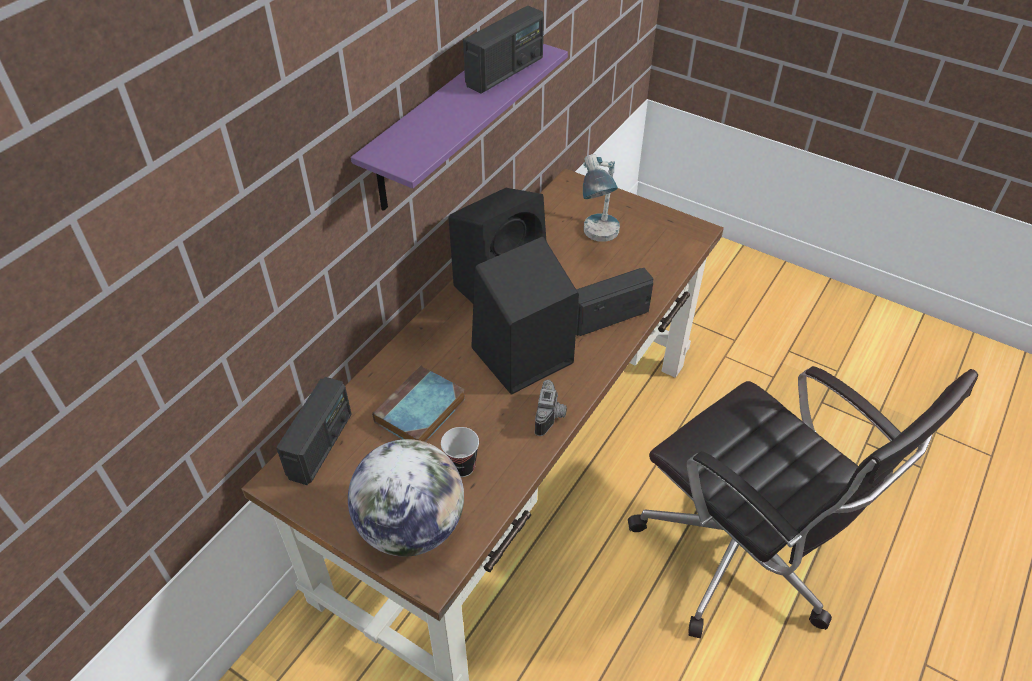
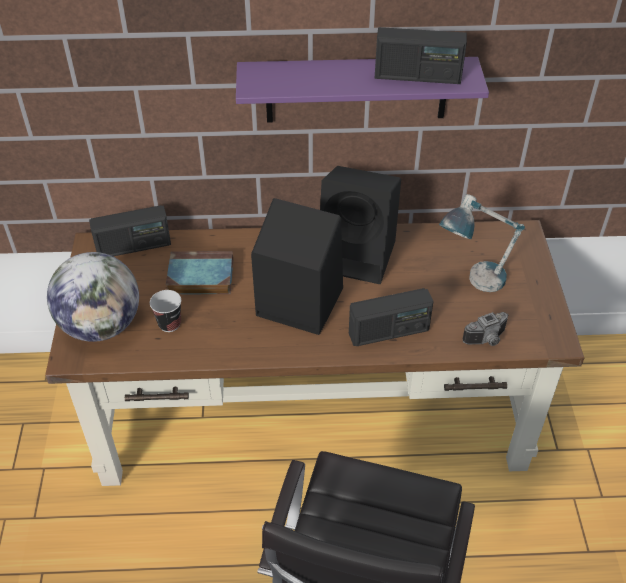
camera: 55 degrees right, 0 degrees up
camera [534,379,567,436] -> camera moved to [462,312,508,346]
radio [576,268,653,336] -> radio turned 135 degrees clockwise [349,288,434,346]

